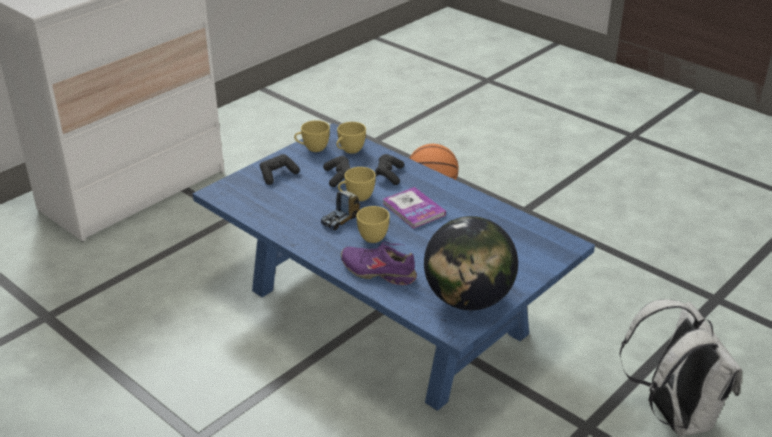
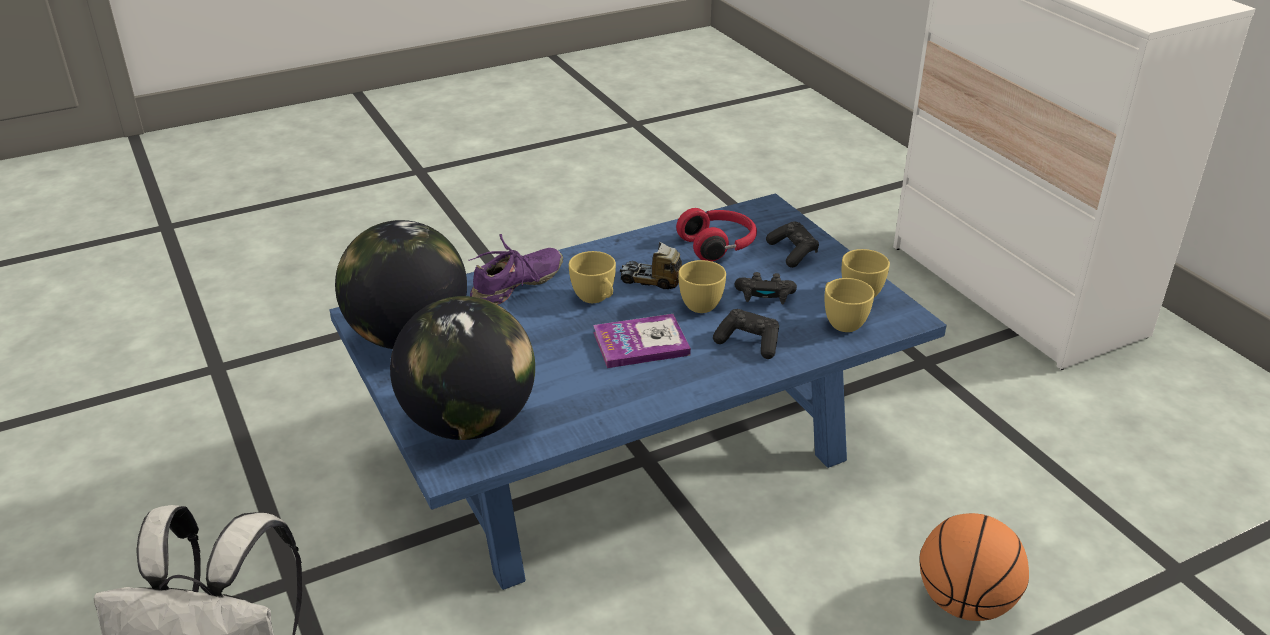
camera: 110 degrees right, 0 degrees up
toy truck [321,190,360,230] -> toy truck turned 45 degrees counterclockwise [620,242,682,289]
none -> globe [390,296,535,440]
none -> red headphones [676,208,757,261]

